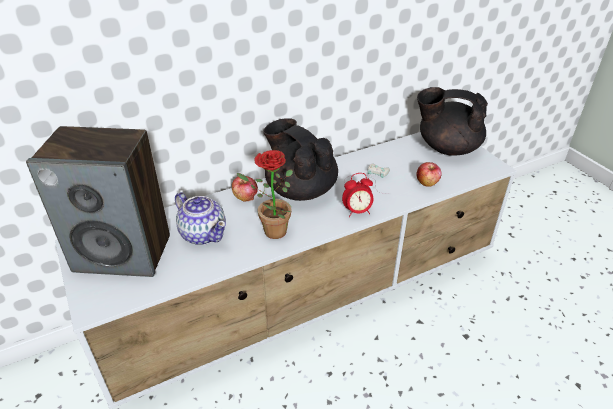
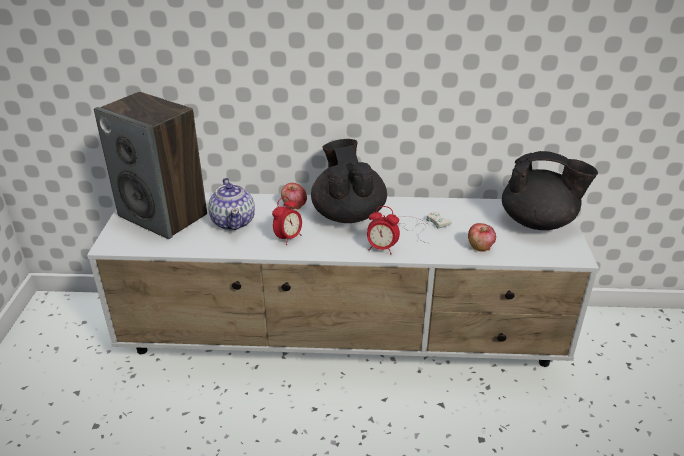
camera: 30 degrees right, 5 degrees down
potted plant [237,150,293,239] -> alarm clock [272,196,302,245]
black teapot [417,87,488,156] -> black teapot turned 150 degrees clockwise [502,151,598,230]

